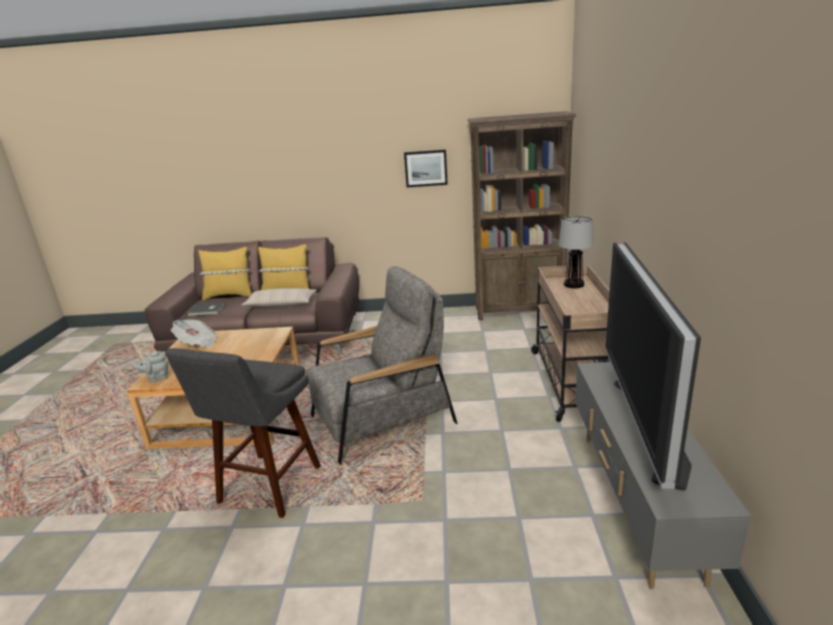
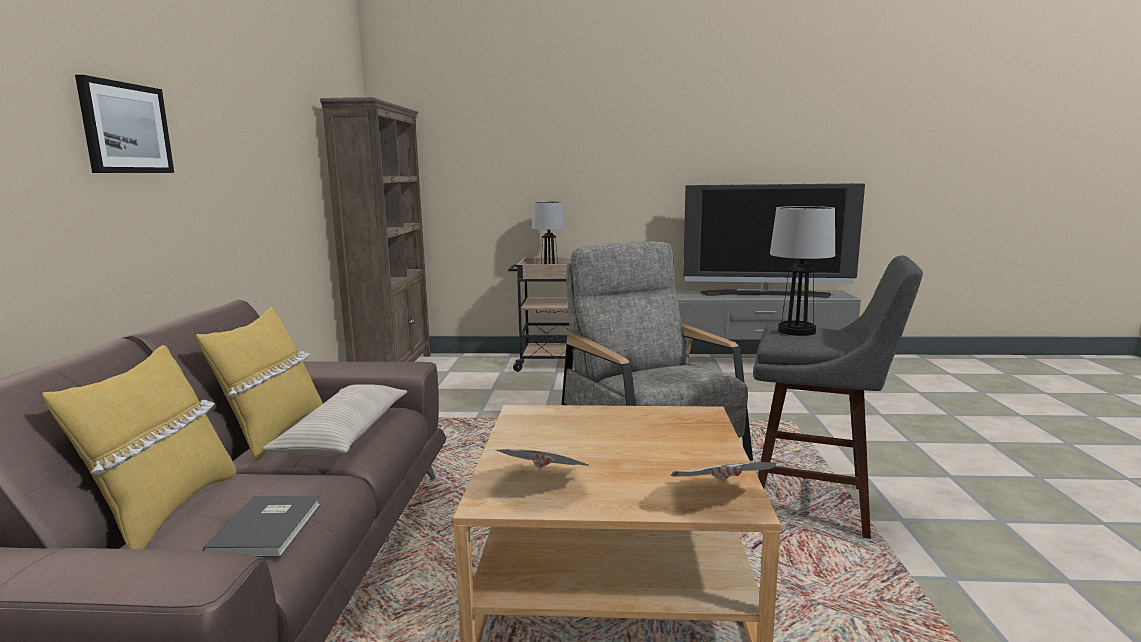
camera: 90 degrees left, 10 degrees down
grey teapot [133,351,169,382] -> newspaper [670,462,777,481]
picture [404,150,448,187] -> picture moved to [75,75,174,173]
none -> table lamp [770,206,835,336]

